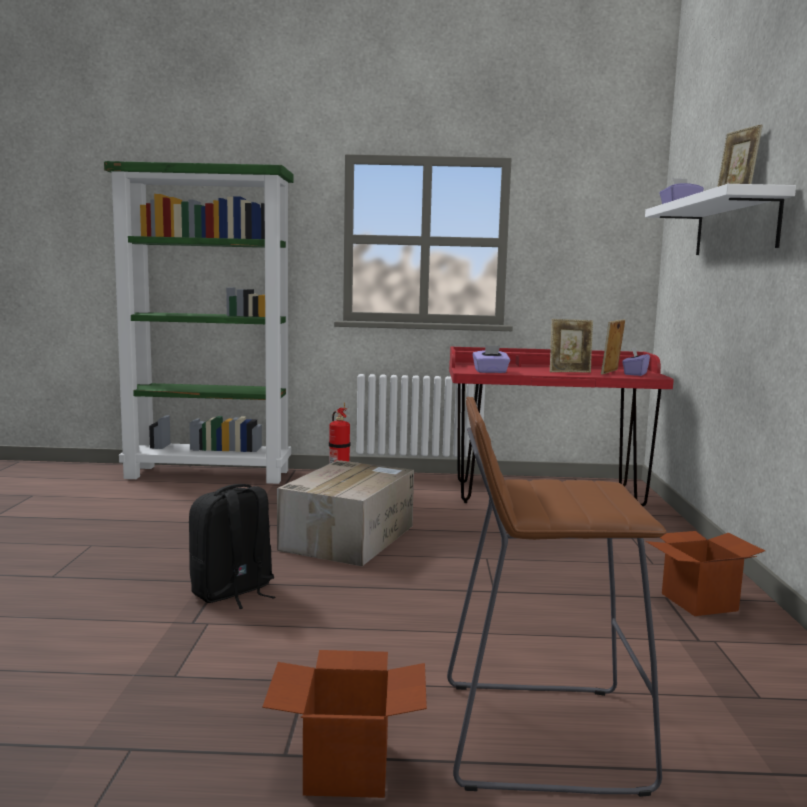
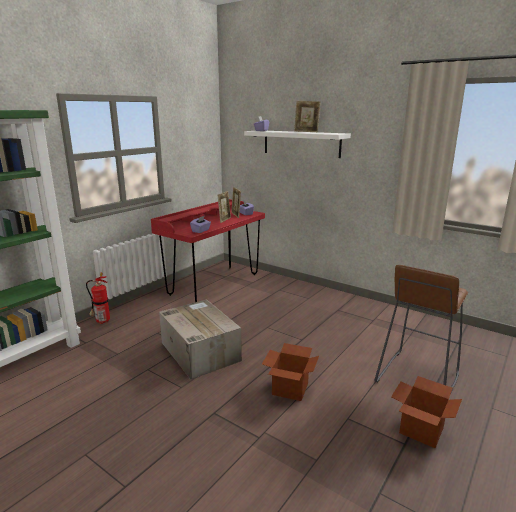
camera: 55 degrees left, 10 degrees up
black backpack [189,484,275,609] -> none
cardboard box [646,531,765,616] -> cardboard box moved to [262,343,319,401]

